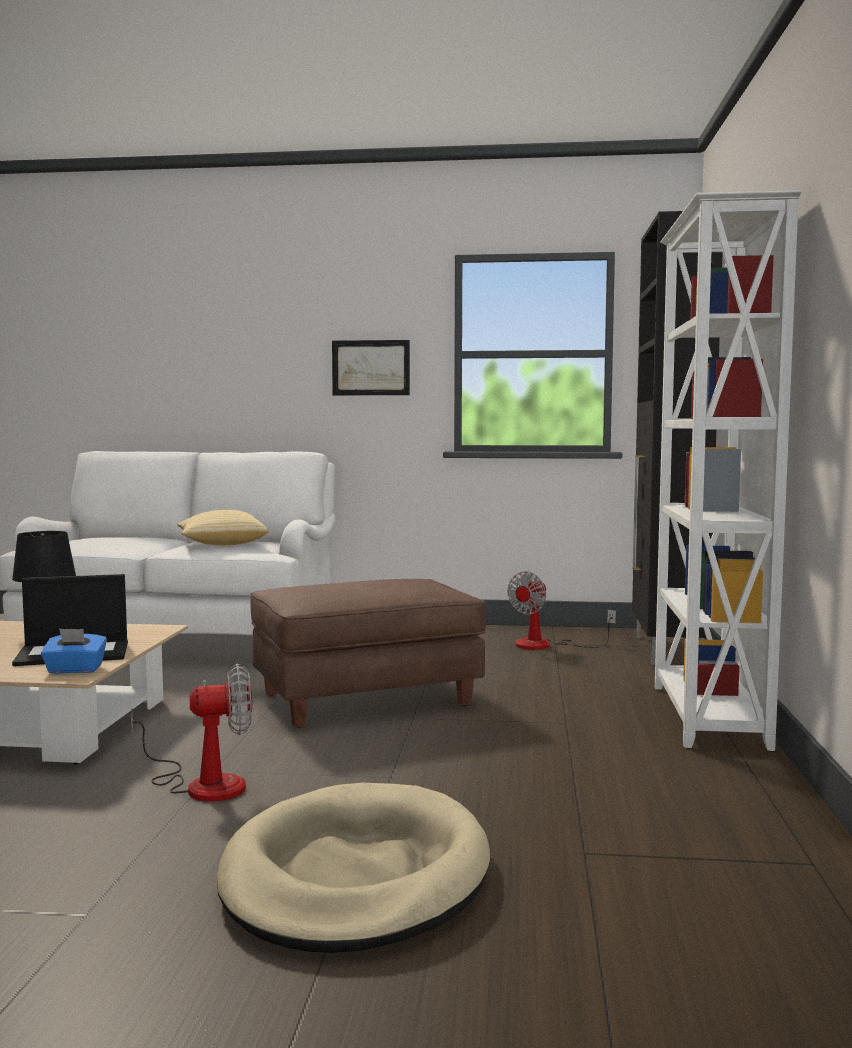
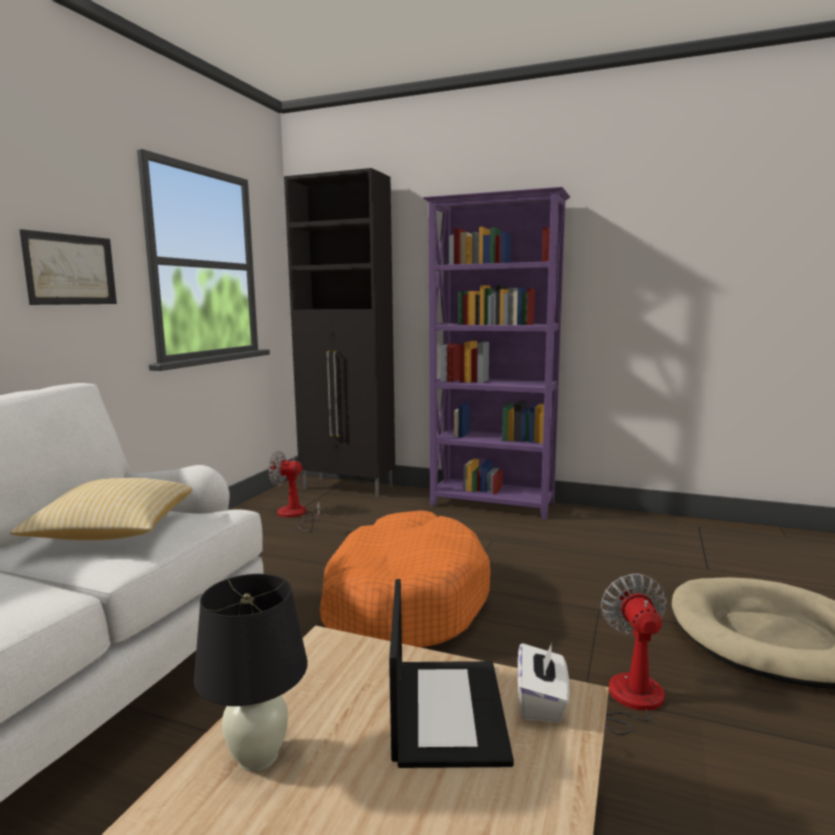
camera: 75 degrees left, 5 degrees up
blue tissue box [41,629,107,673] -> white tissue box [518,643,569,723]
brown ottoman [251,579,486,728] -> orange dog bed [320,510,490,648]
fan [507,571,616,650] -> fan turned 135 degrees clockwise [269,451,320,532]
white bookcase [655,190,802,751] -> purple bookcase [423,187,570,520]

